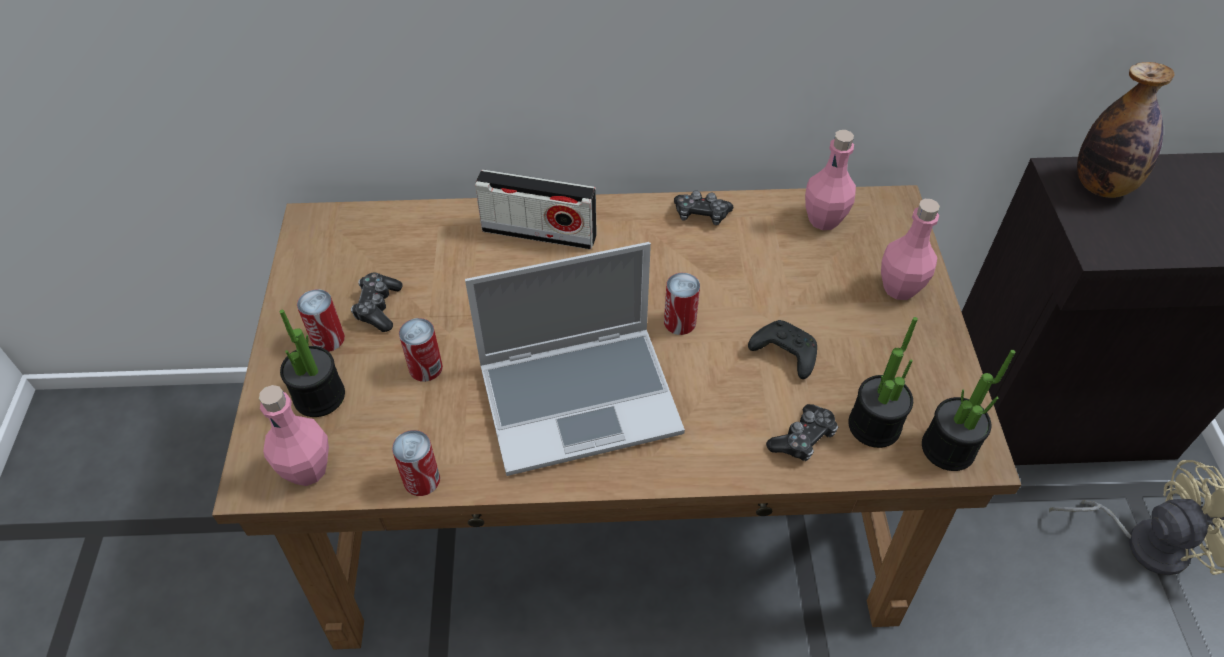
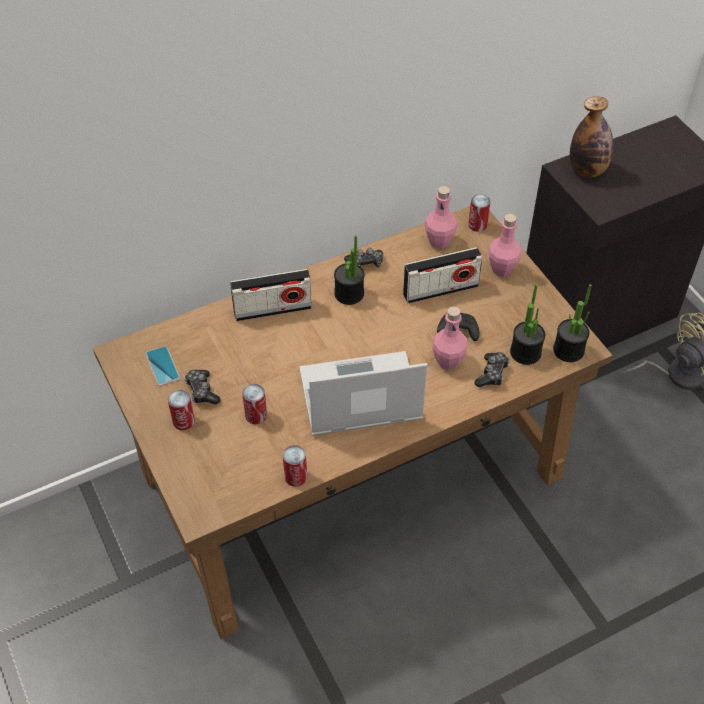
camera: 25 degrees left, 0 degrees up
pink bottle [259,385,329,486] -> pink bottle moved to [433,306,468,370]
potted plant [279,309,345,417] -> potted plant moved to [334,235,364,305]
laptop [465,242,685,476] -> laptop turned 150 degrees counterclockwise [299,351,427,436]
can [664,273,700,335] -> can moved to [468,194,491,232]
none -> phone [146,346,180,386]
none -> radio [403,247,483,304]

